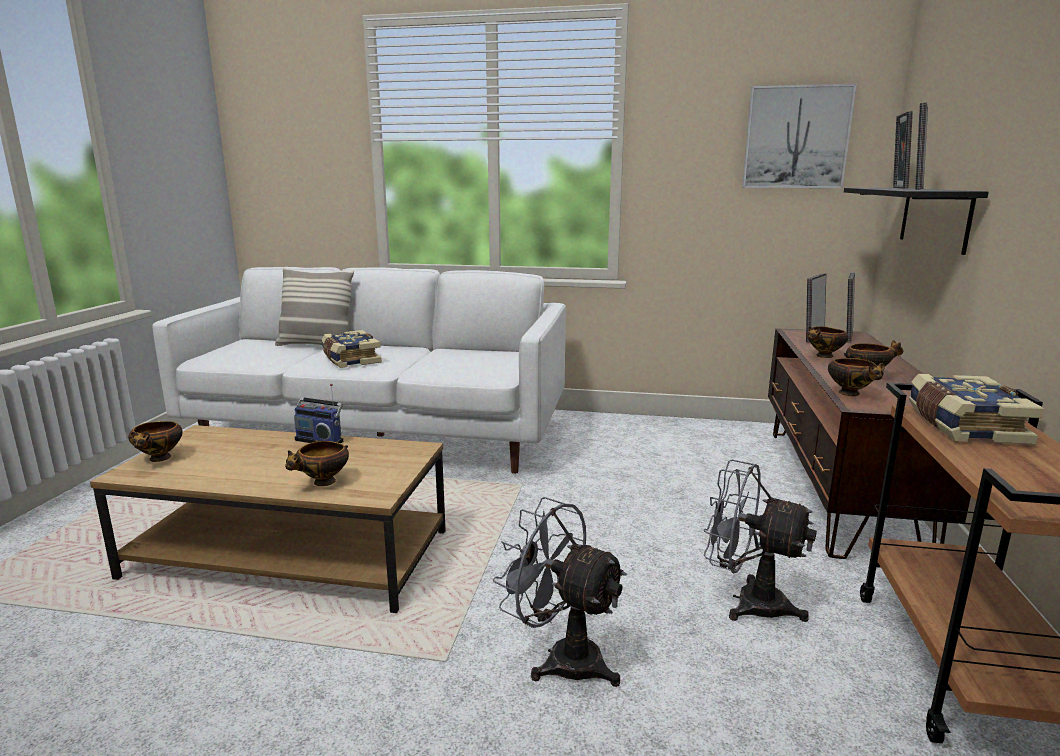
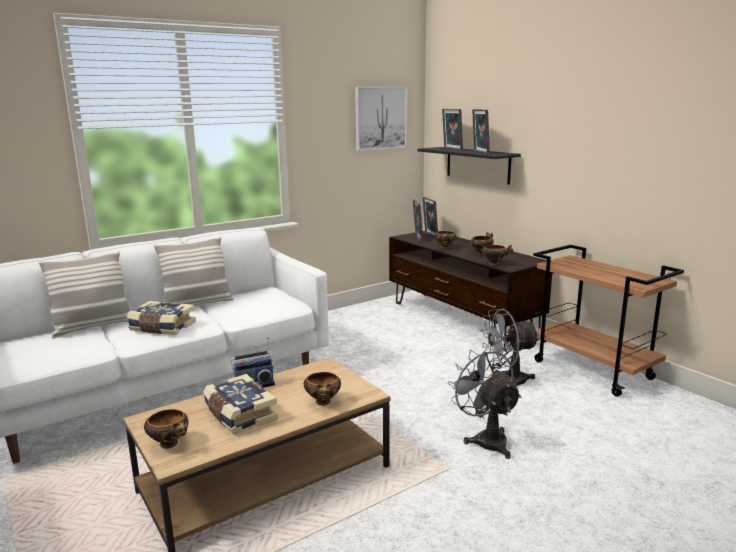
camera: 45 degrees left, 0 degrees up
grey fan [493,497,627,687] -> grey fan turned 75 degrees clockwise [448,347,522,459]
book [909,374,1044,445] -> book moved to [203,374,278,435]
none -> pillow [153,236,234,306]

